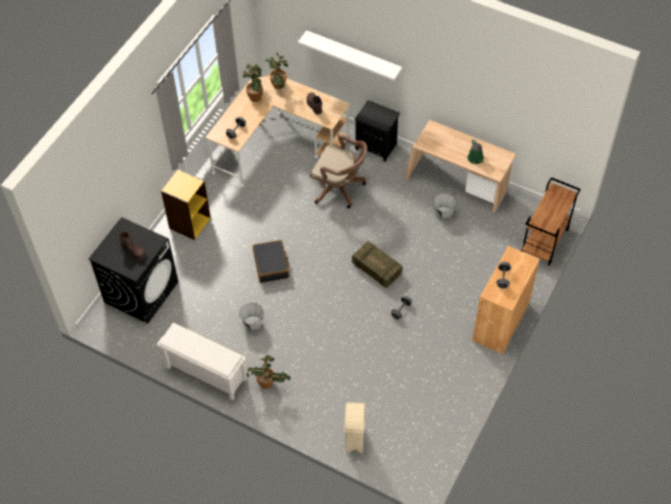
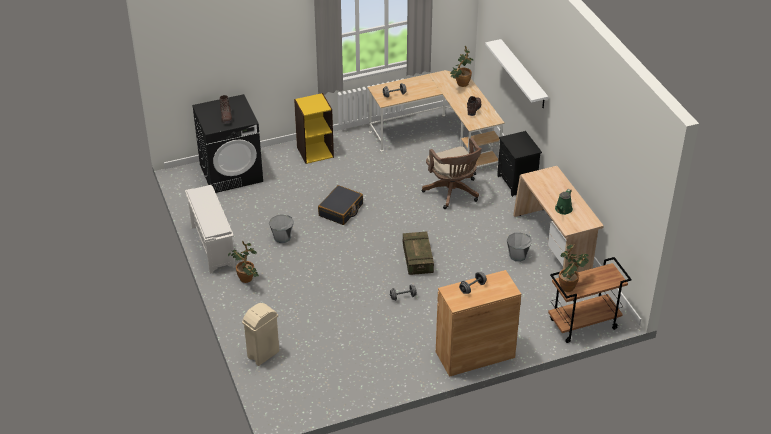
camera: 40 degrees right, 15 degrees down
potted plant [243,63,263,102] -> potted plant moved to [559,244,589,292]

